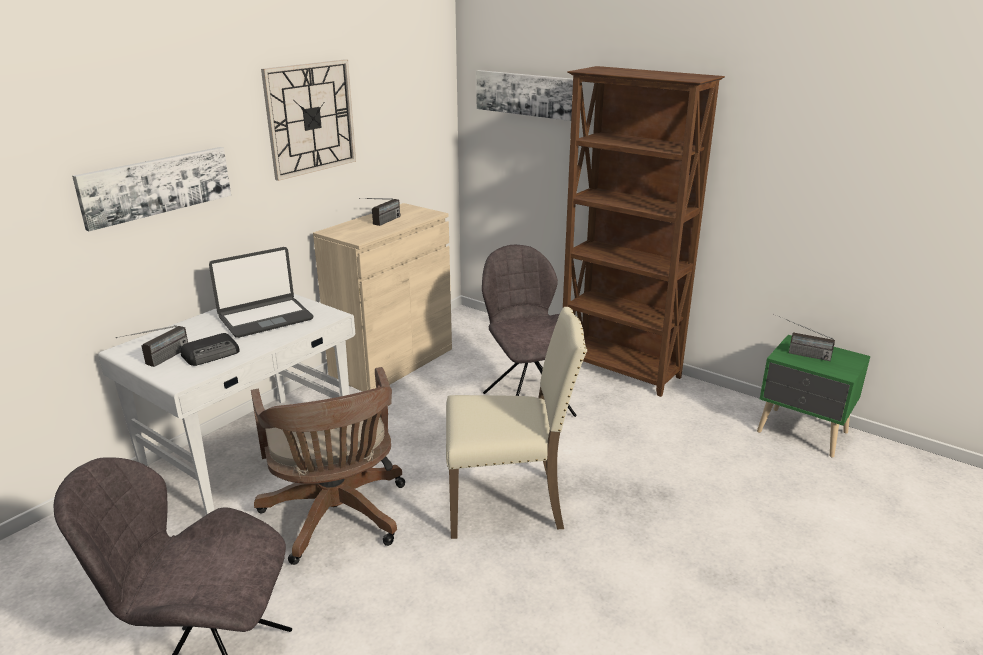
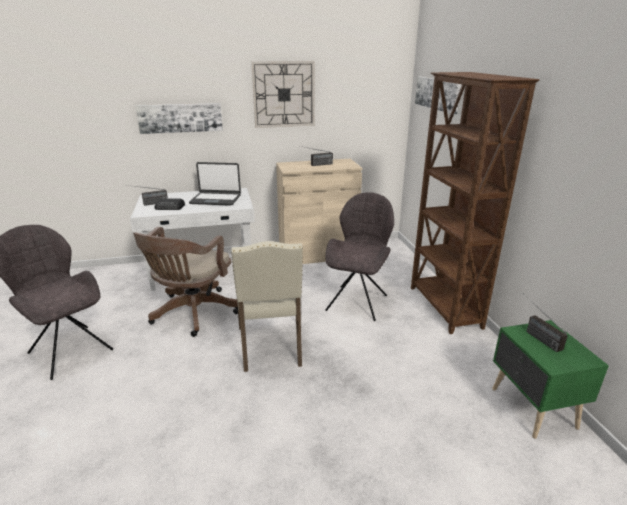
camera: 40 degrees right, 0 degrees up
beige chair [446,307,587,539] -> beige chair turned 45 degrees clockwise [231,241,303,372]

